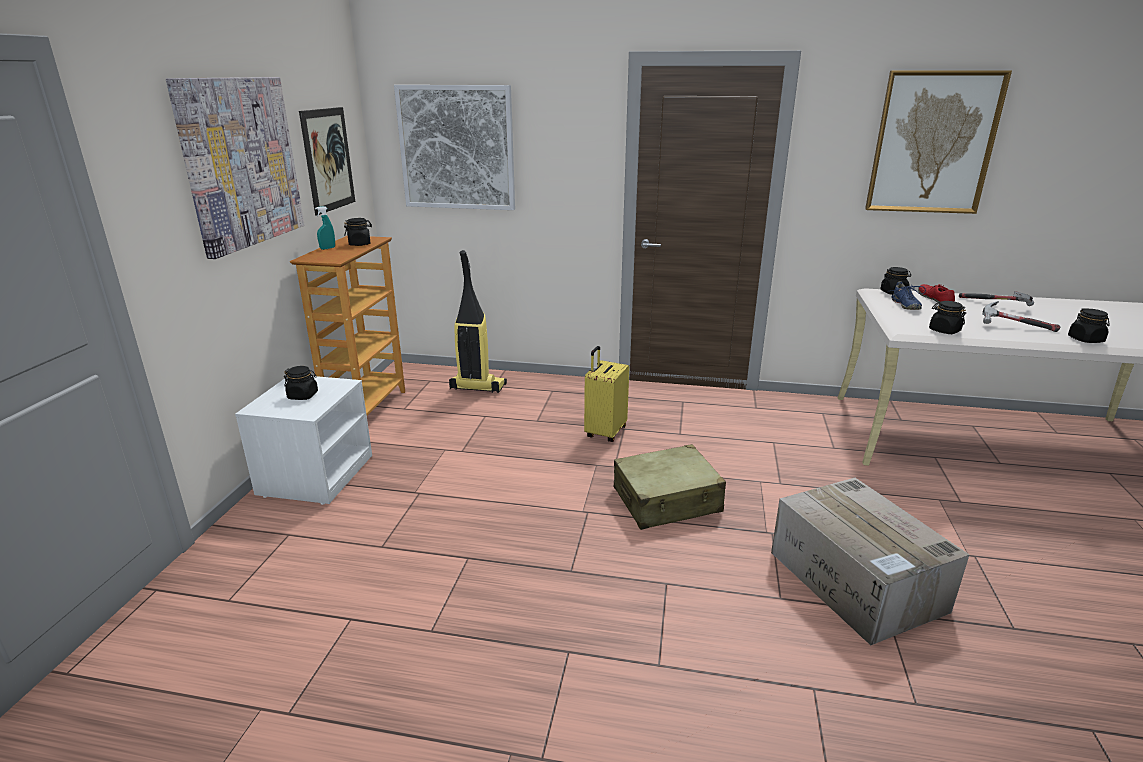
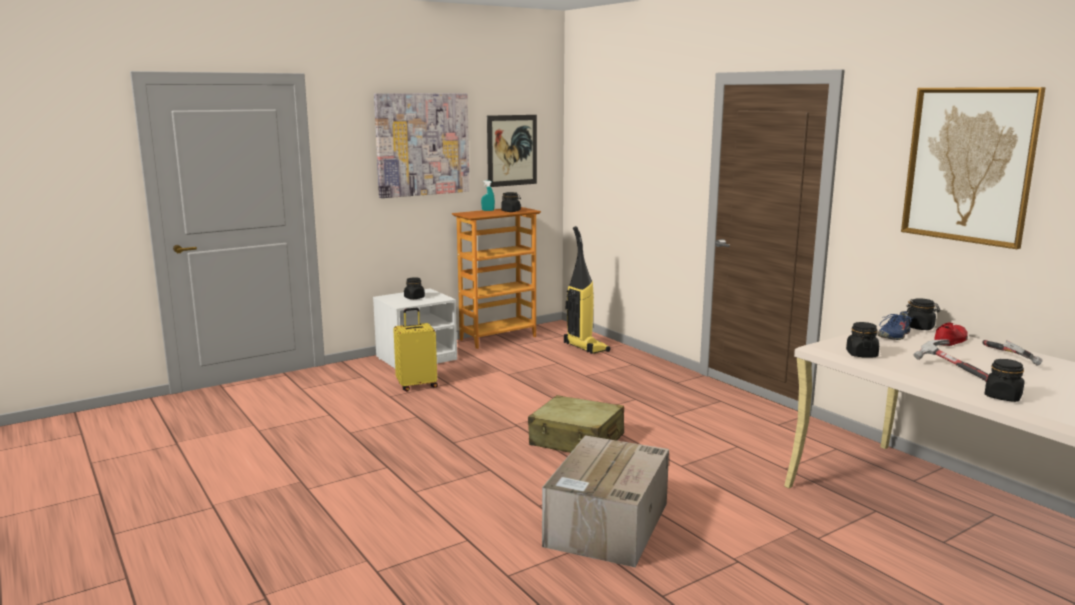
camera: 45 degrees right, 10 degrees down
picture [394,85,515,210] -> none
yellow suitcase [584,346,629,442] -> yellow suitcase moved to [393,308,438,391]

